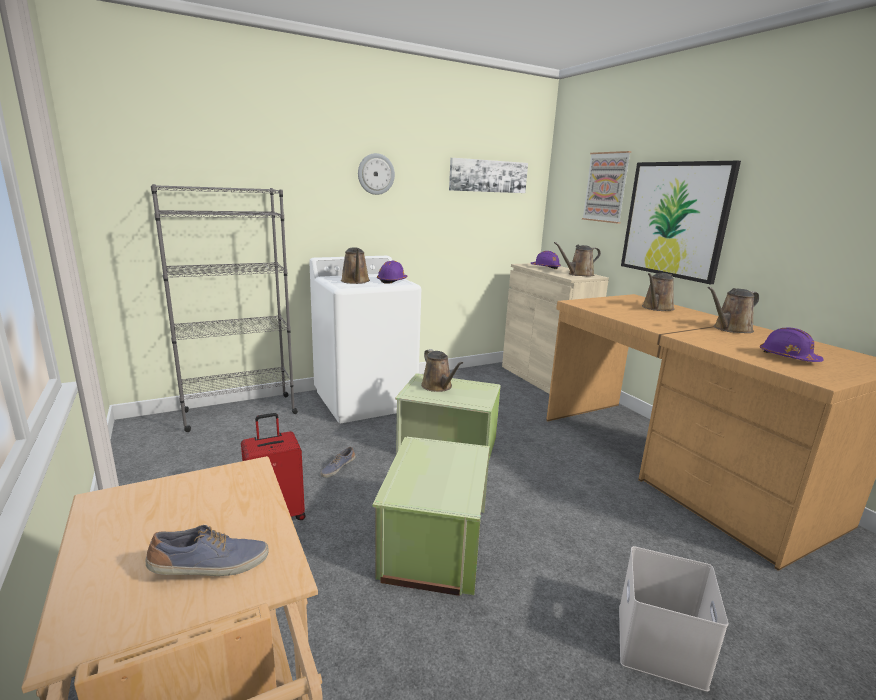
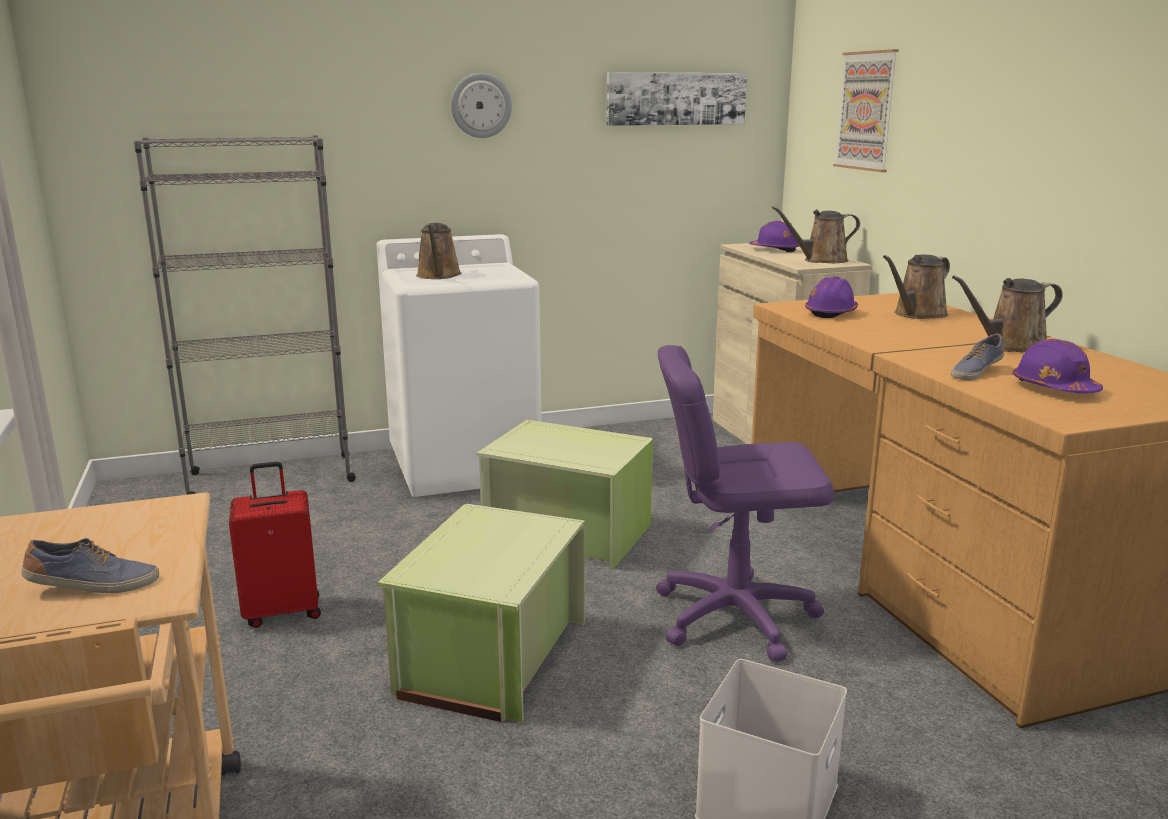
camera: 10 degrees right, 0 degrees up
shoe [320,447,355,478] -> shoe moved to [951,334,1004,380]
purple hard hat [377,260,408,284] -> purple hard hat moved to [805,276,858,318]
brown watering can [421,349,463,392] -> none
picture [621,161,741,284] -> none
none -> purple office chair [656,345,834,661]

